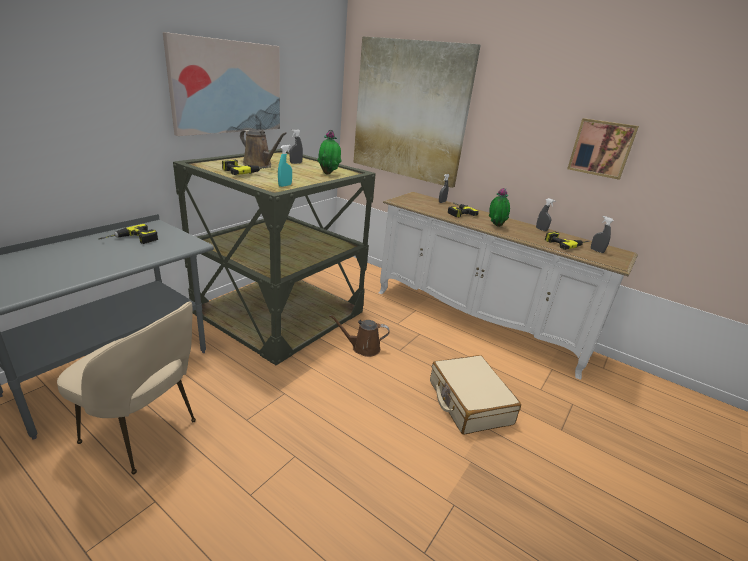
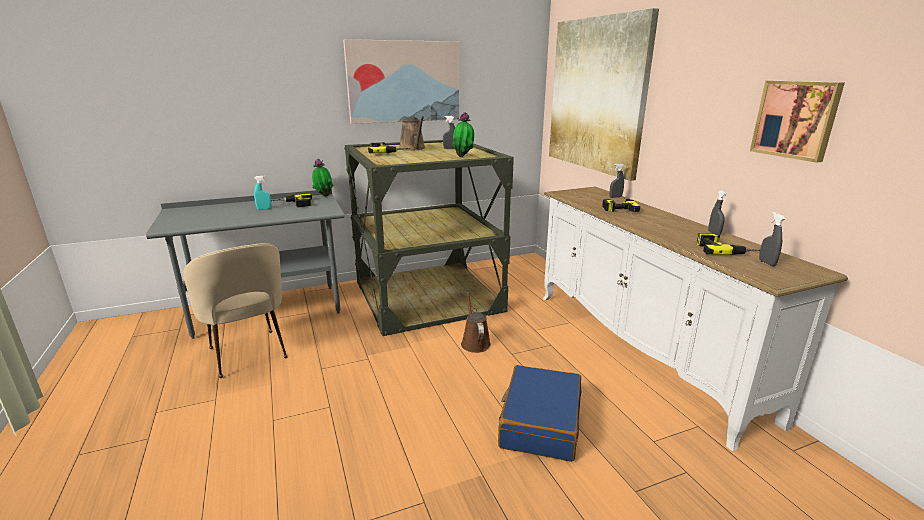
camera: 35 degrees right, 5 degrees down
turquoise spray bottle [278,145,292,187] -> turquoise spray bottle moved to [254,176,271,210]
brown watering can [329,315,390,357] -> brown watering can turned 45 degrees clockwise [461,292,491,353]
beige suitcase [430,355,521,435] -> blue suitcase [498,365,581,462]
potted plant [489,188,510,227] -> potted plant moved to [312,159,333,196]

